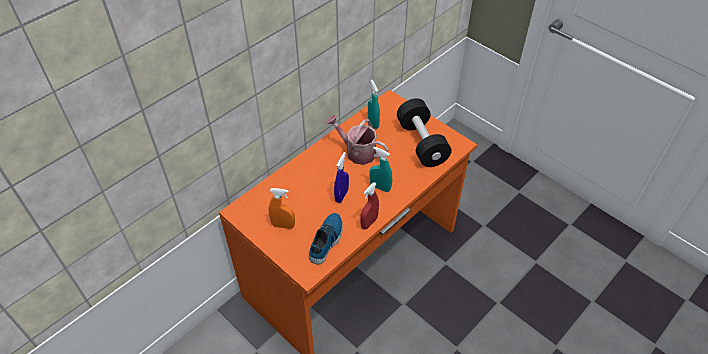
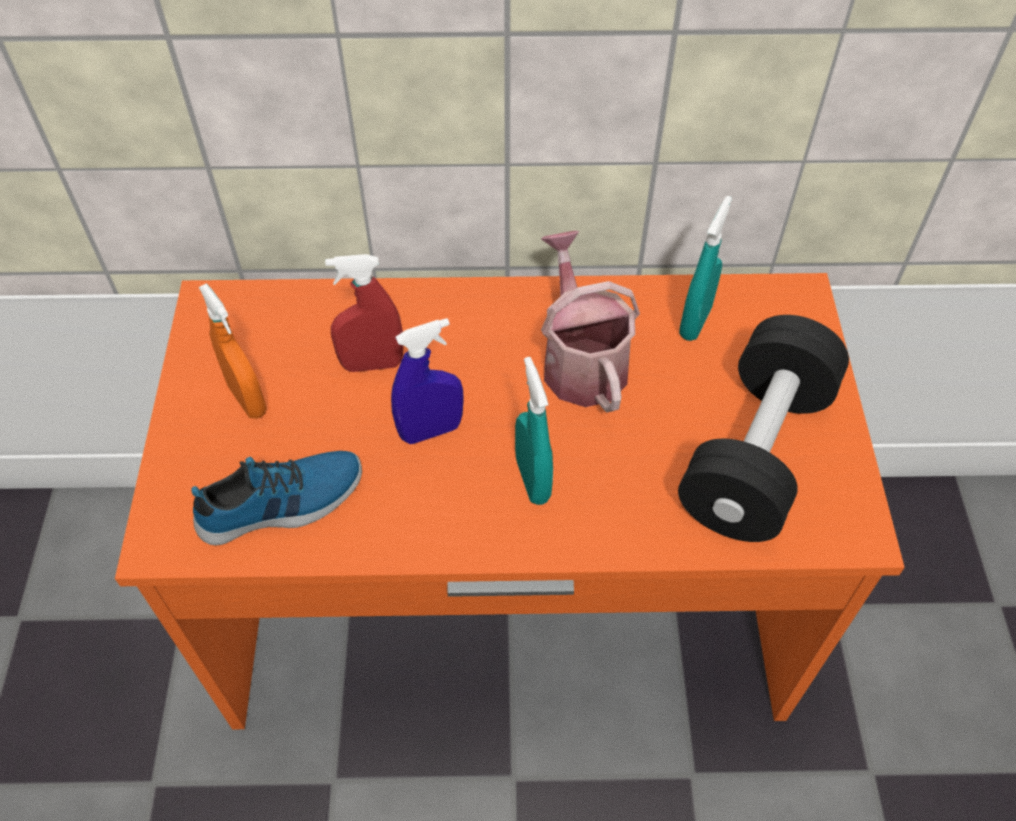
camera: 45 degrees right, 5 degrees up
red spray bottle [360,182,379,229] -> red spray bottle moved to [325,254,403,372]

